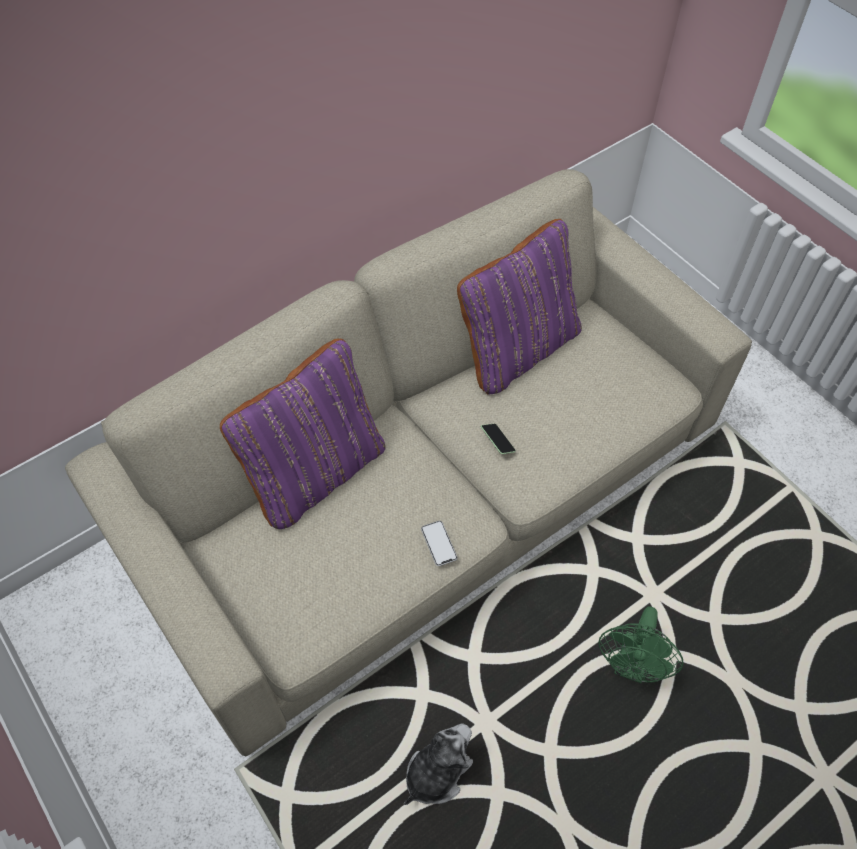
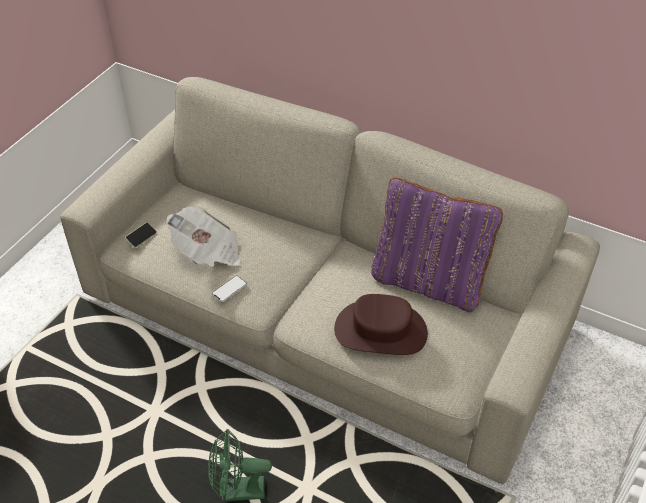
camera: 65 degrees right, 10 degrees down
purple pillow [220,339,386,529] -> none
plush toy [404,723,473,805] -> none
phone [481,424,516,454] -> phone moved to [125,222,157,248]
none -> newspaper [166,207,240,267]
none -> brown hat [334,294,428,355]

